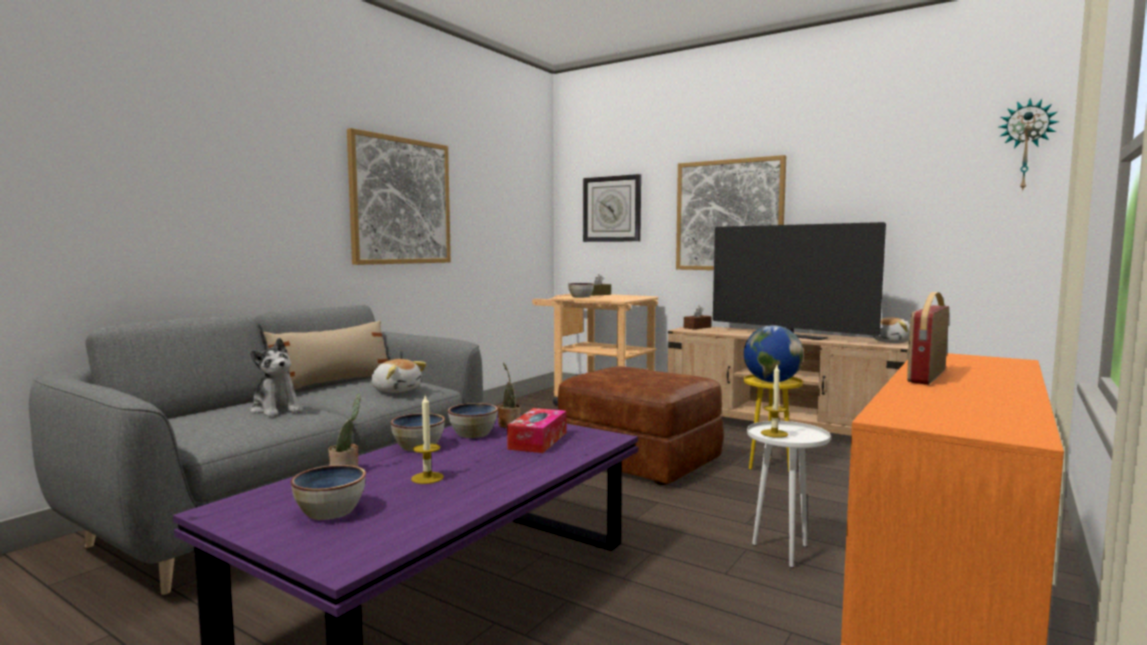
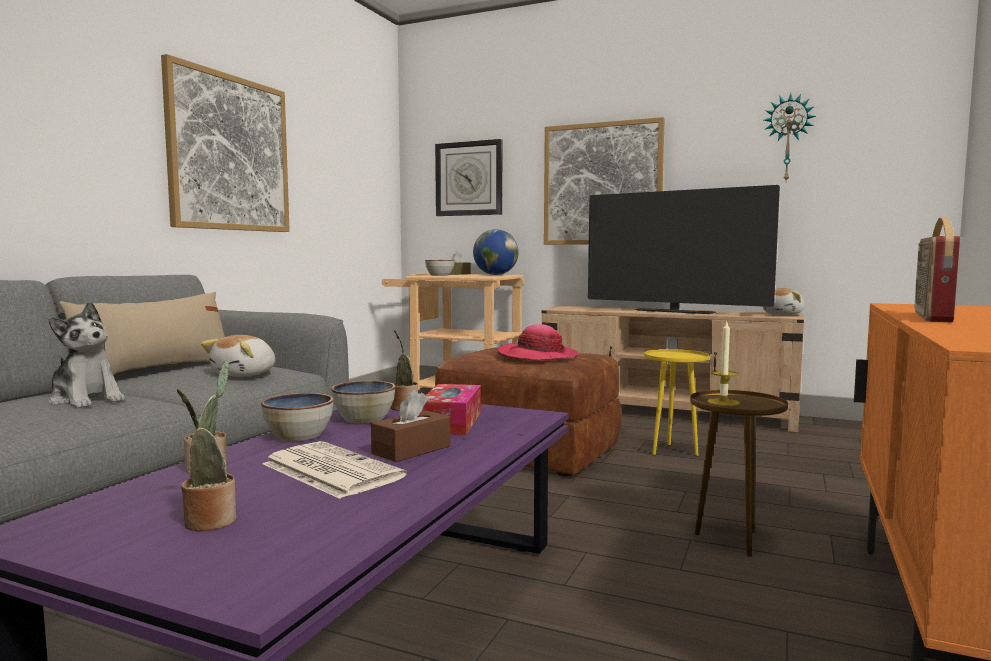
camera: 10 degrees left, 0 degrees up
bowl [291,465,366,520] -> potted plant [177,389,236,532]
plush toy [371,359,426,393] -> plush toy turned 90 degrees clockwise [201,335,275,377]
candle [411,395,444,484] -> newspaper [263,441,407,499]
brown tissue box [684,306,712,329] -> brown tissue box moved to [371,390,450,462]
globe [744,325,804,383] -> globe moved to [473,229,518,275]
white side table [747,421,831,568] -> brown side table [690,390,788,557]
wall clock [999,98,1059,192] -> wall clock moved to [764,93,816,181]
none -> hat [497,324,579,360]

